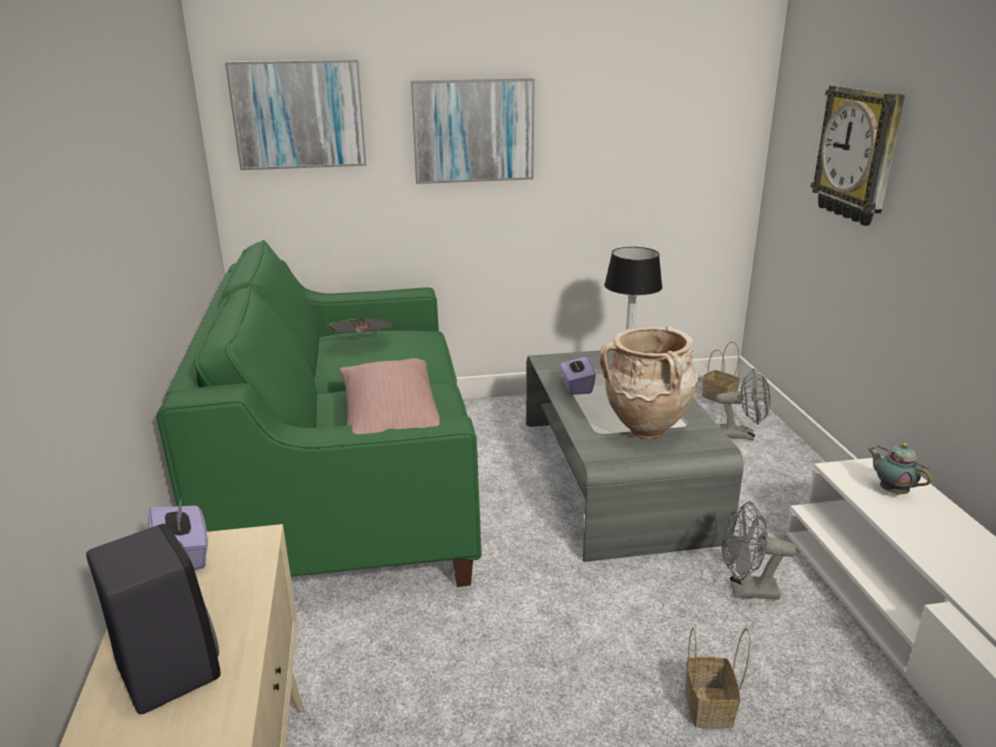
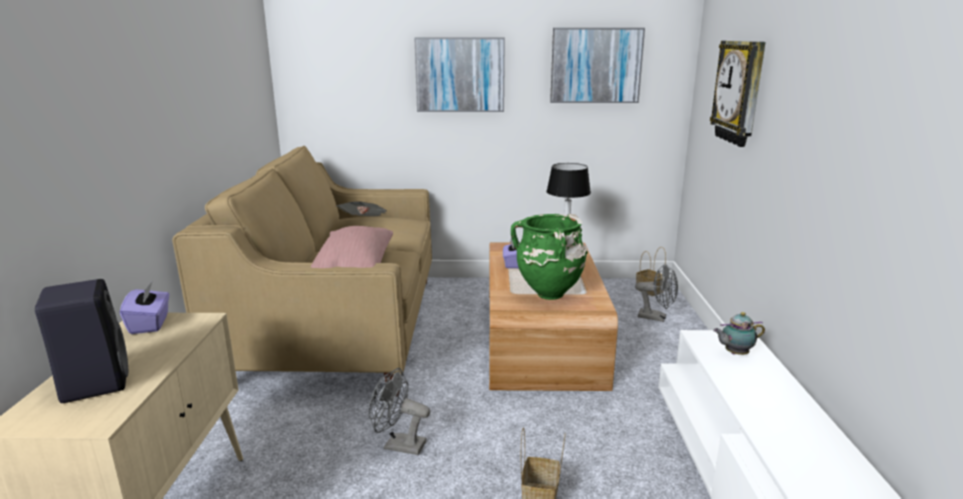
camera: 10 degrees right, 5 degrees down
green sofa [156,240,482,587] -> beige sofa [172,146,432,396]
picture [225,60,366,170] -> picture moved to [550,28,645,103]
grey coffee table [526,350,744,562] -> brown coffee table [489,242,618,391]
beige vase [600,326,698,439] -> green vase [511,214,588,300]
grey fan [722,502,796,600] -> grey fan moved to [368,368,430,455]
teapot [868,443,932,495] -> teapot turned 75 degrees counterclockwise [713,312,765,355]

